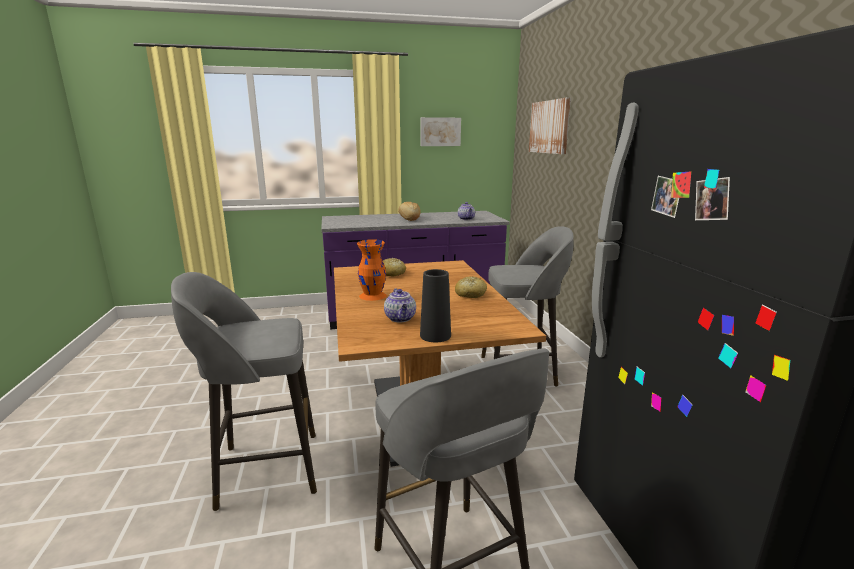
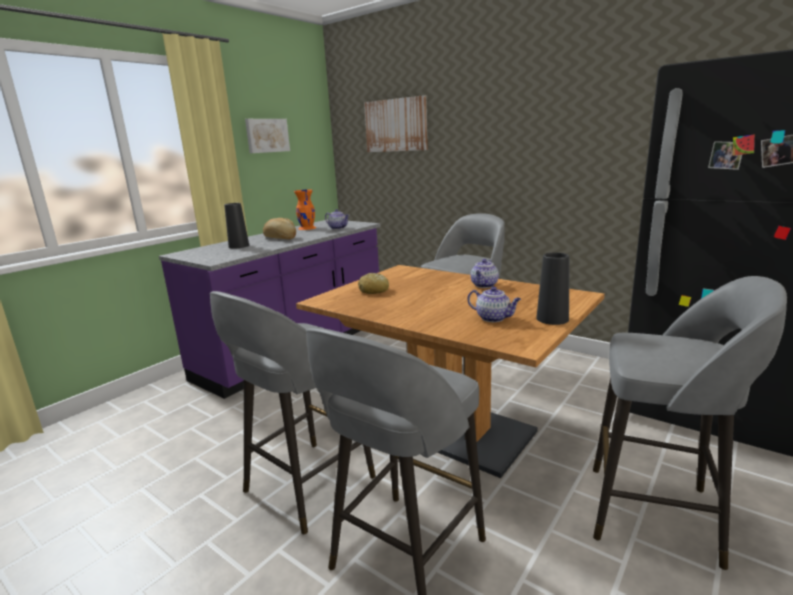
camera: 40 degrees left, 0 degrees up
orange vase [357,239,386,301] -> orange vase moved to [294,190,317,230]
bread [455,276,487,298] -> teapot [470,259,499,288]
none -> grey stool [210,291,376,535]
none -> black vase [224,203,249,248]

